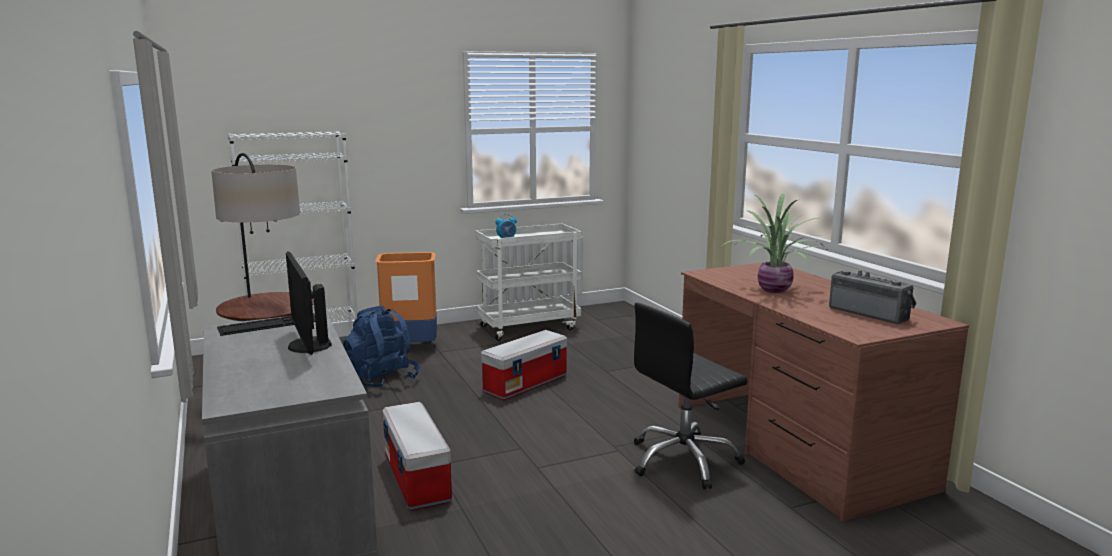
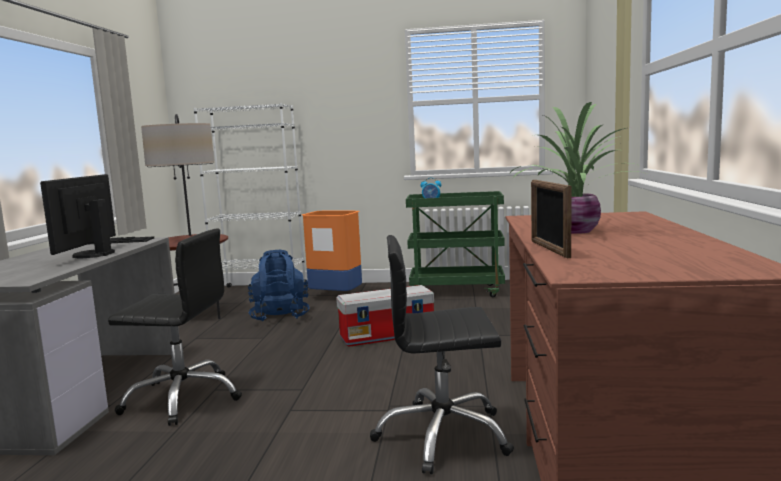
camera: 30 degrees right, 5 degrees down
storage box [382,402,452,511] -> black office chair [108,228,242,426]
white cart [475,223,582,341] -> green cart [406,191,505,297]
radio [829,270,917,324] -> none
none -> picture frame [531,180,572,258]

